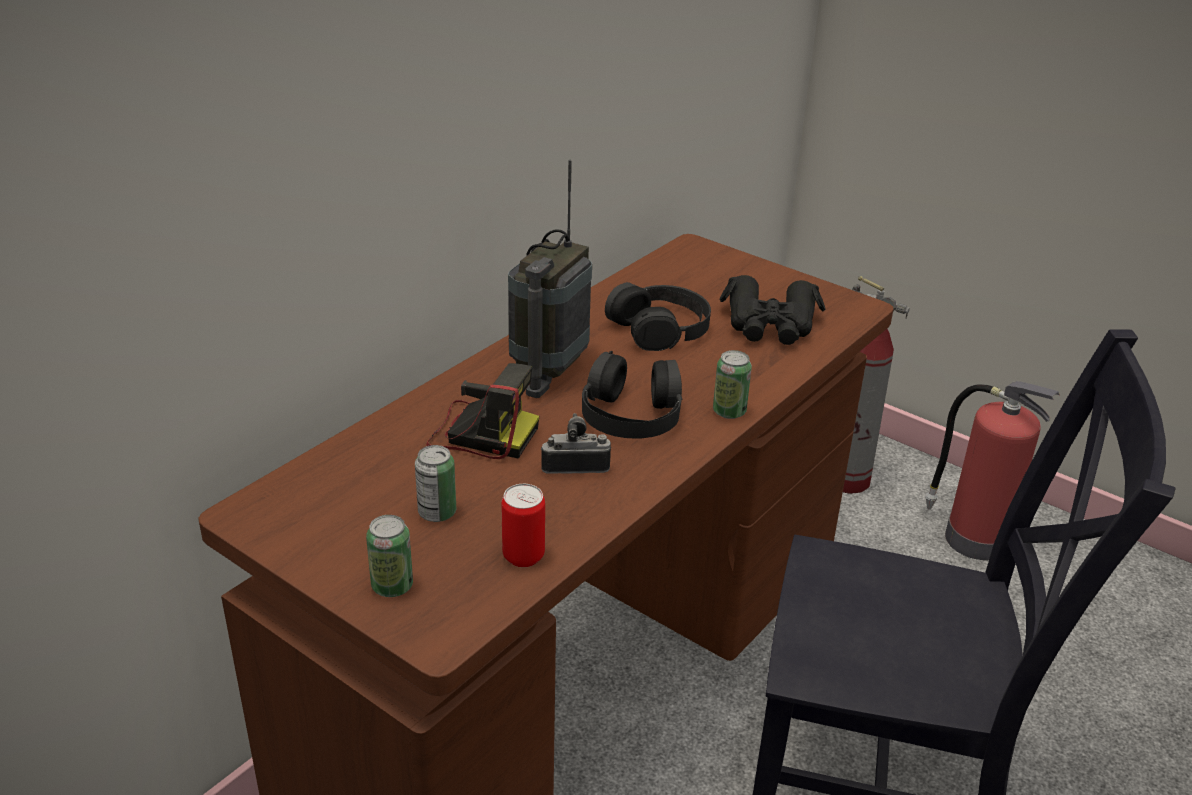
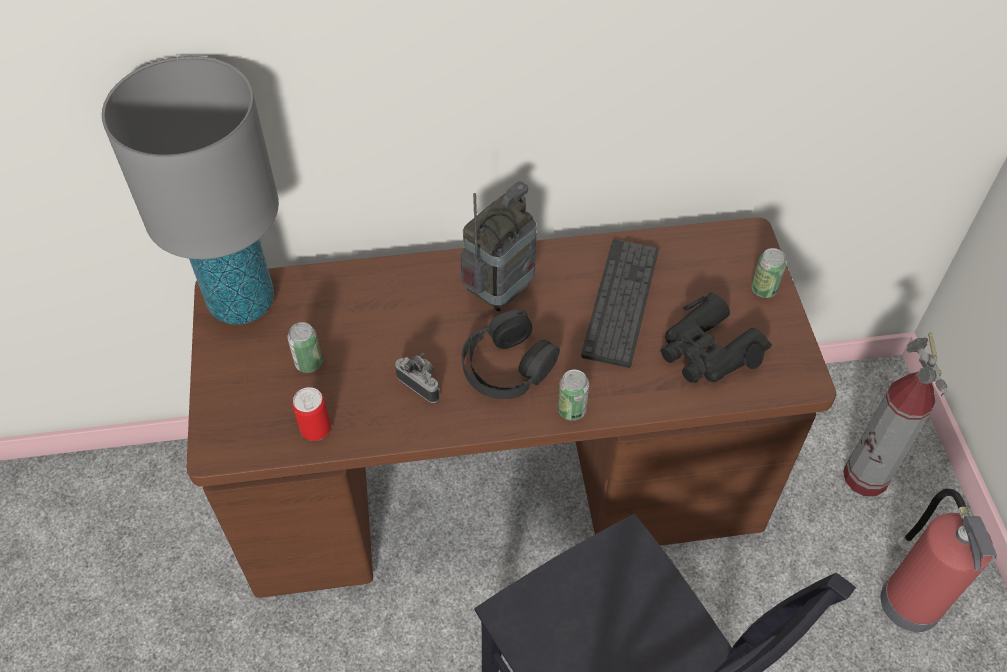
camera: 45 degrees right, 20 degrees up
can [366,515,413,597] -> can moved to [751,248,787,298]
camera [426,363,539,459] -> none
radio [508,160,592,398] -> radio turned 150 degrees clockwise [460,181,537,311]
black headphones [605,282,711,351] -> keyboard [581,239,659,368]
none -> grey table lamp [102,56,279,325]

